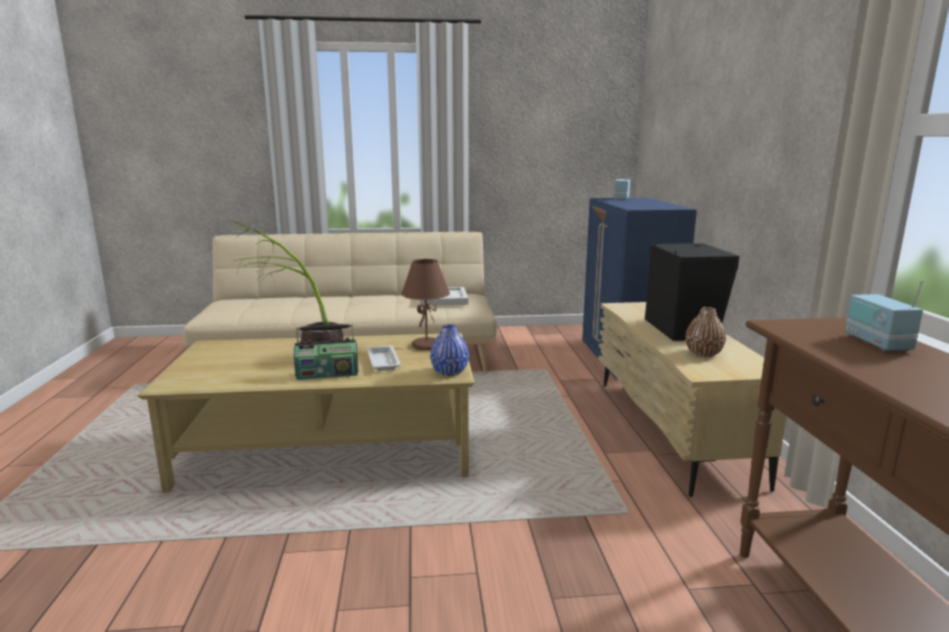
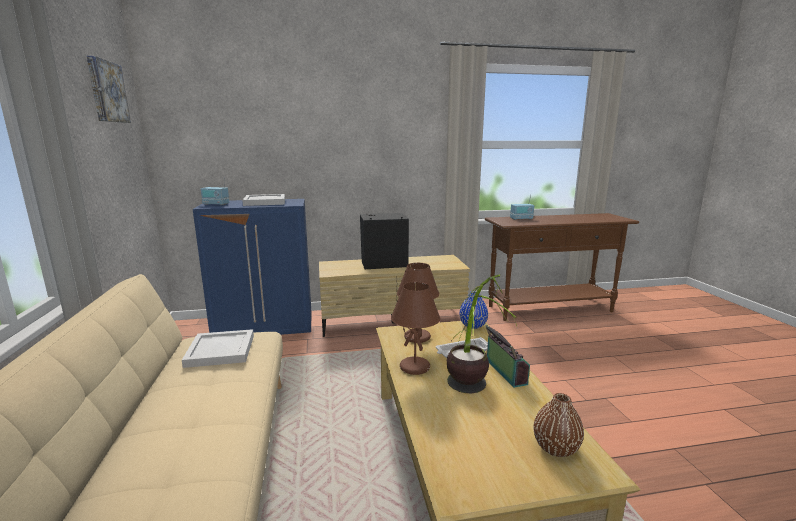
camera: 95 degrees left, 0 degrees up
brown vase [685,307,726,357] -> brown vase moved to [534,393,584,457]
none -> picture [87,56,131,123]
none -> white tray [242,194,285,206]
none -> brown table lamp [391,282,440,375]

